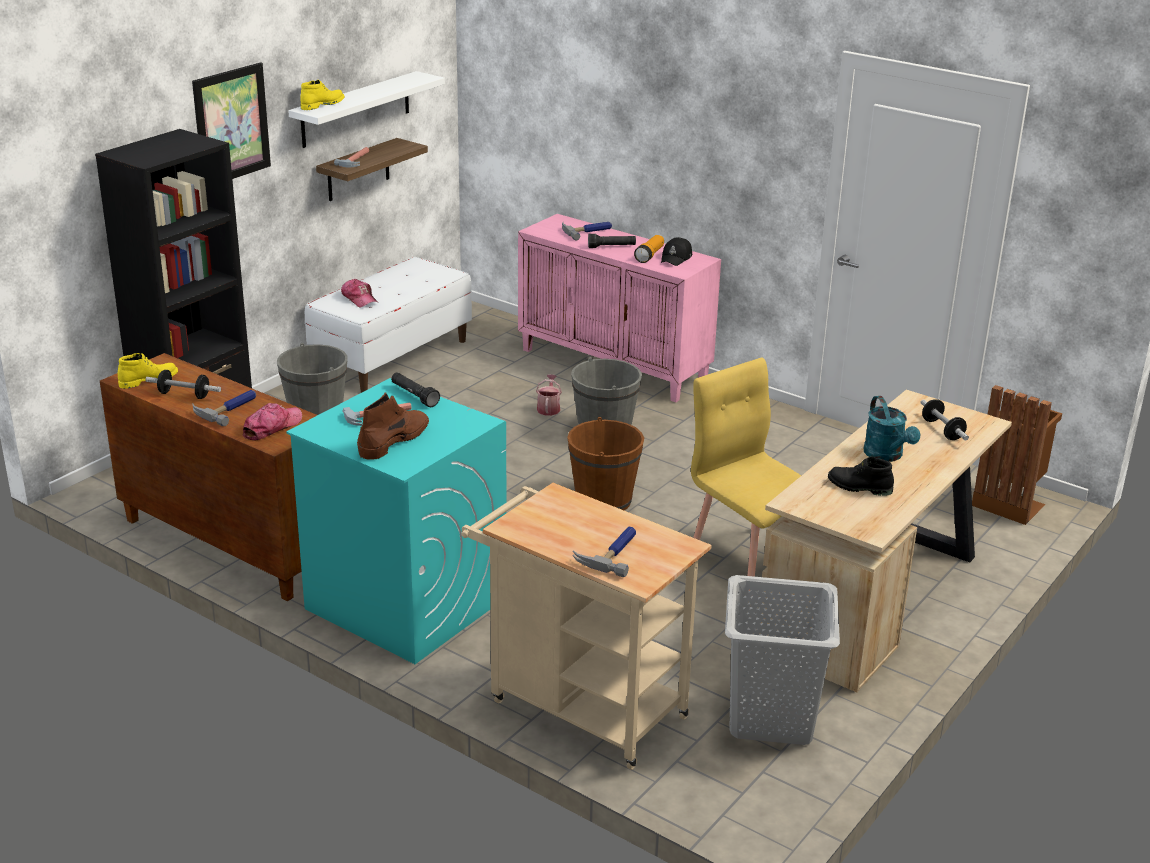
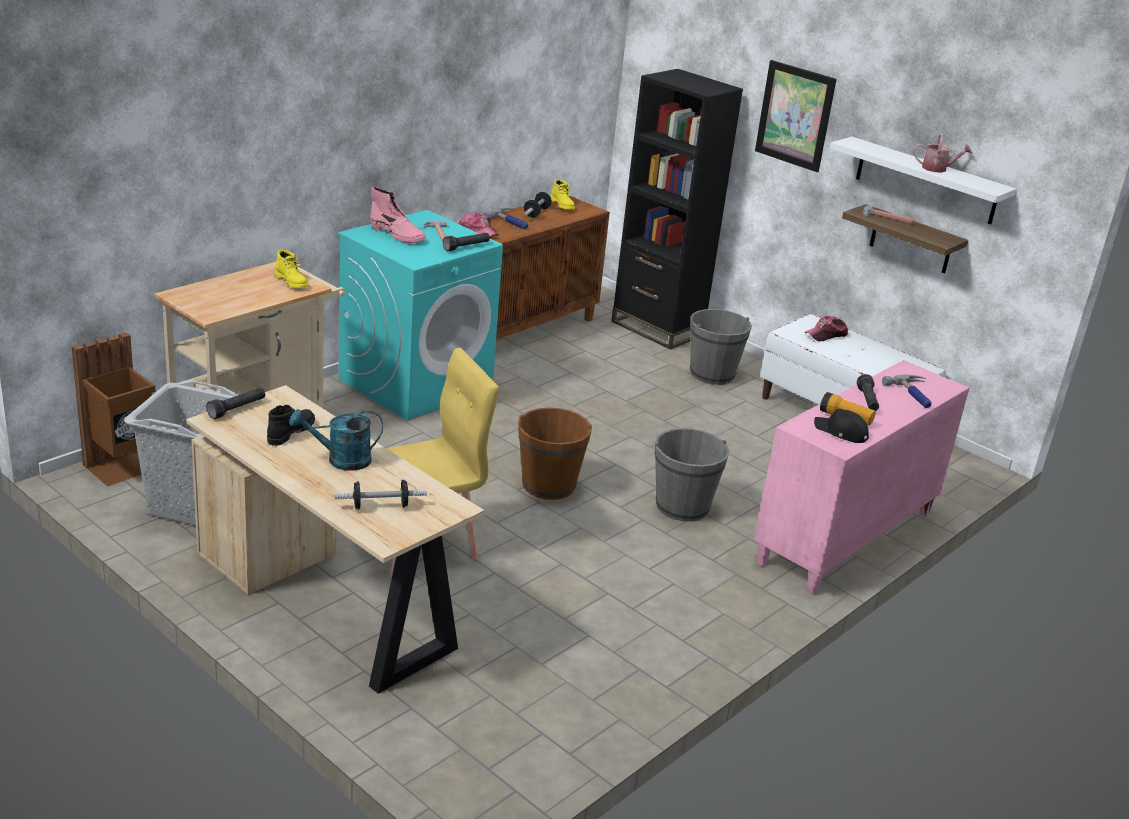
camera: 95 degrees right, 0 degrees up
yellow boot [300,80,345,110] -> yellow boot moved to [274,250,308,288]
brown boot [357,392,429,460] -> pink boot [370,187,426,243]
watering can [536,374,562,416] -> watering can moved to [913,133,972,173]
hammer [573,527,636,577] -> none
brown trash can [972,385,1062,525] -> brown trash can moved to [71,332,156,486]
none -> black flashlight [206,388,265,419]

